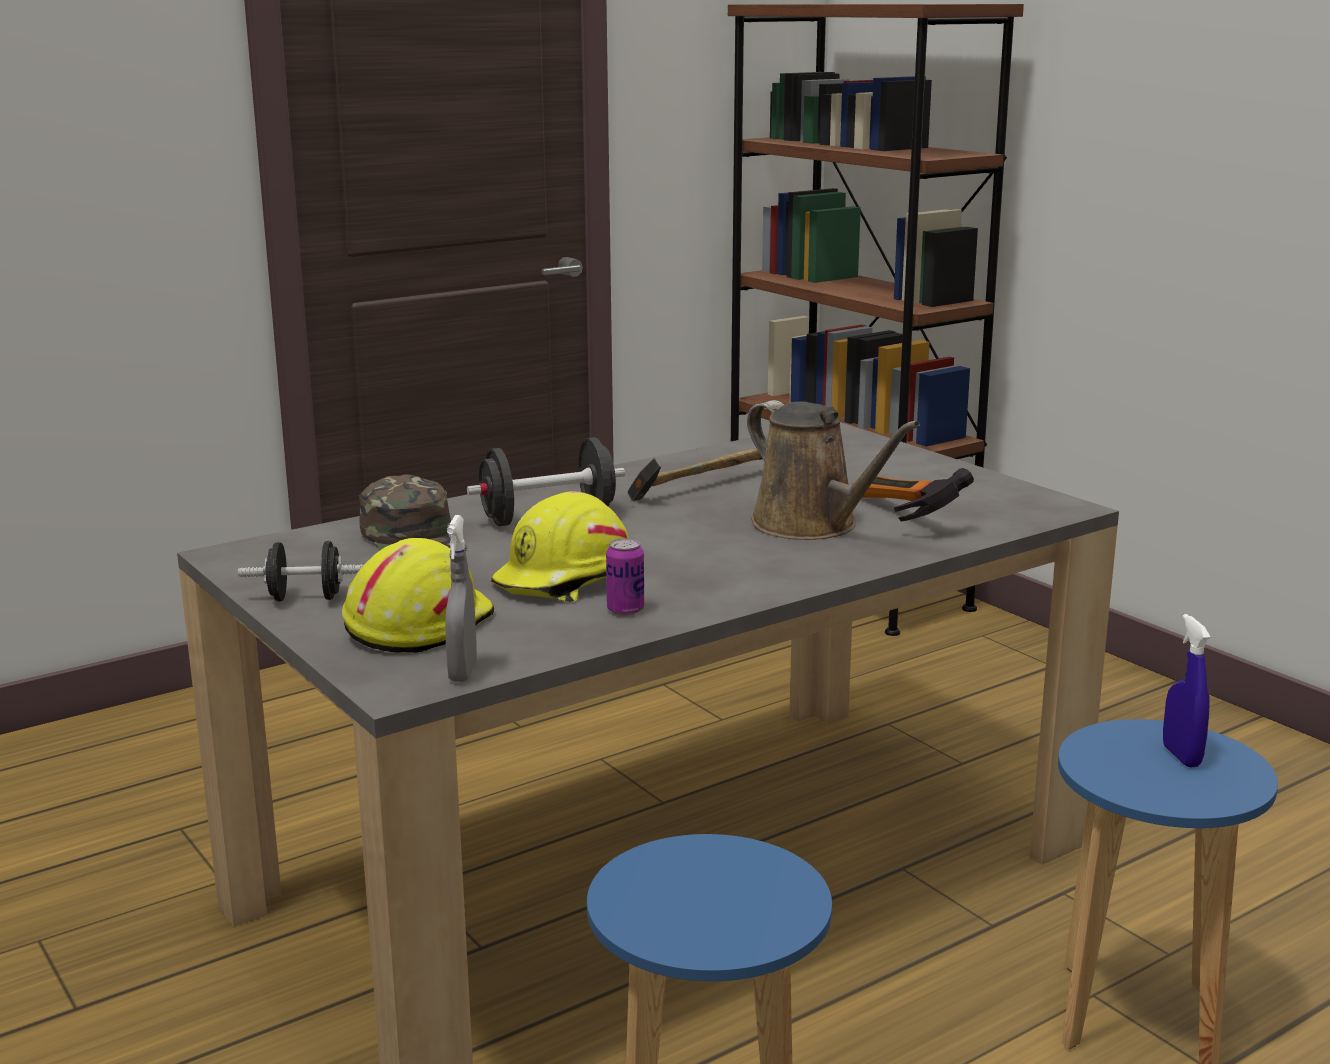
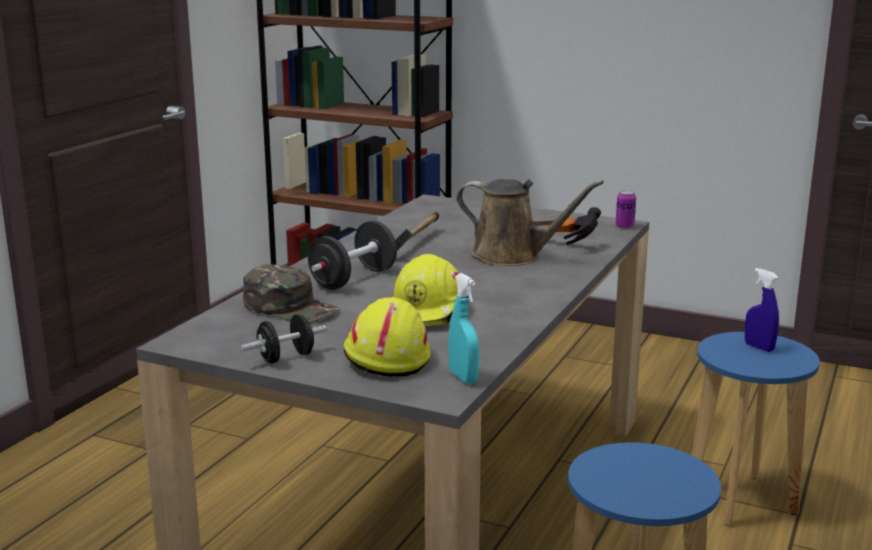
camera: 30 degrees left, 0 degrees up
grey spray bottle [445,515,477,682] -> turquoise spray bottle [449,273,479,384]
can [606,538,644,616] -> can moved to [616,190,636,229]

